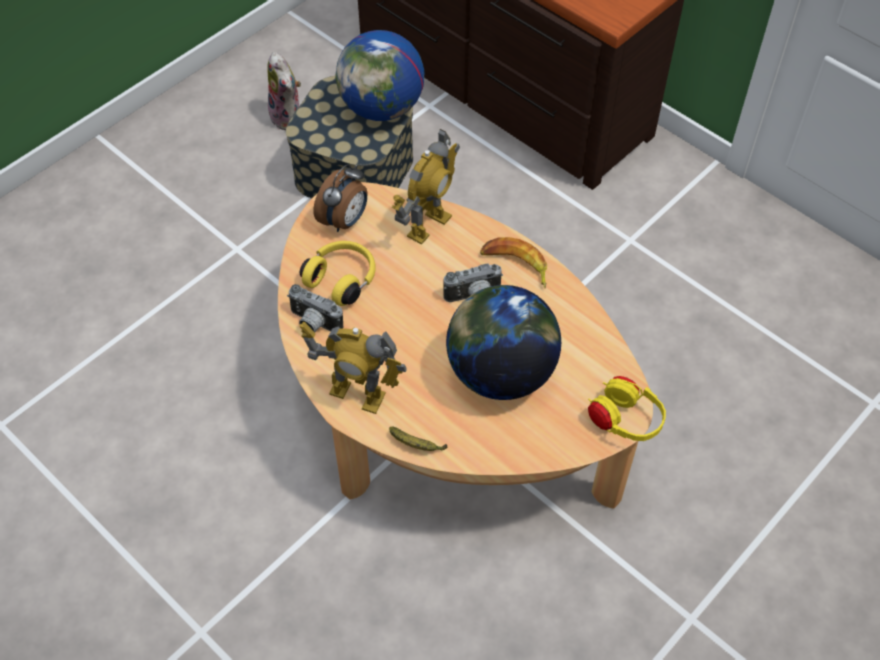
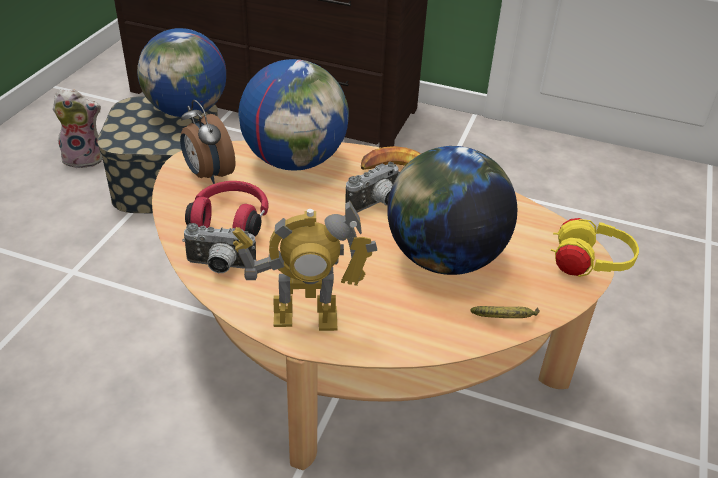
camera: 25 degrees left, 15 degrees down
plush toy [267,52,301,130] -> plush toy turned 45 degrees counterclockwise [53,89,103,169]
yellow headphones [300,241,376,306] -> red headphones [185,181,269,236]
alarm clock [313,164,367,232] -> alarm clock turned 135 degrees clockwise [180,100,235,184]
banana [389,427,448,451] -> banana moved to [470,306,540,318]
toy robot [392,129,460,244] -> globe [239,59,349,171]

